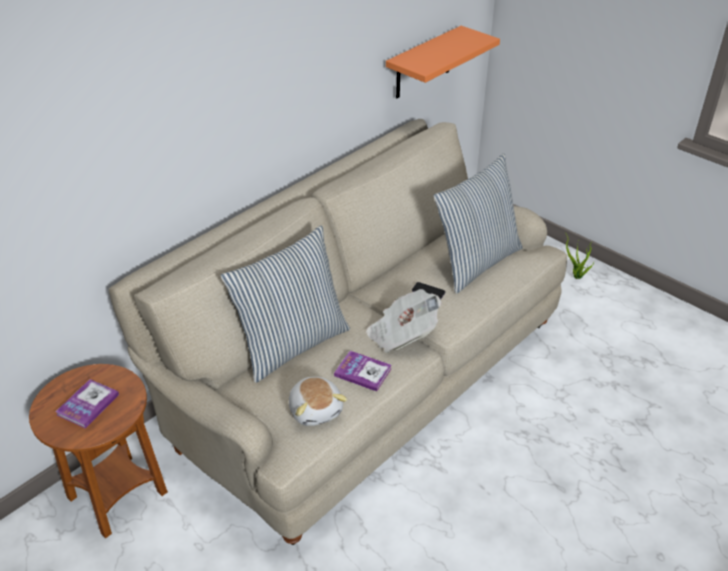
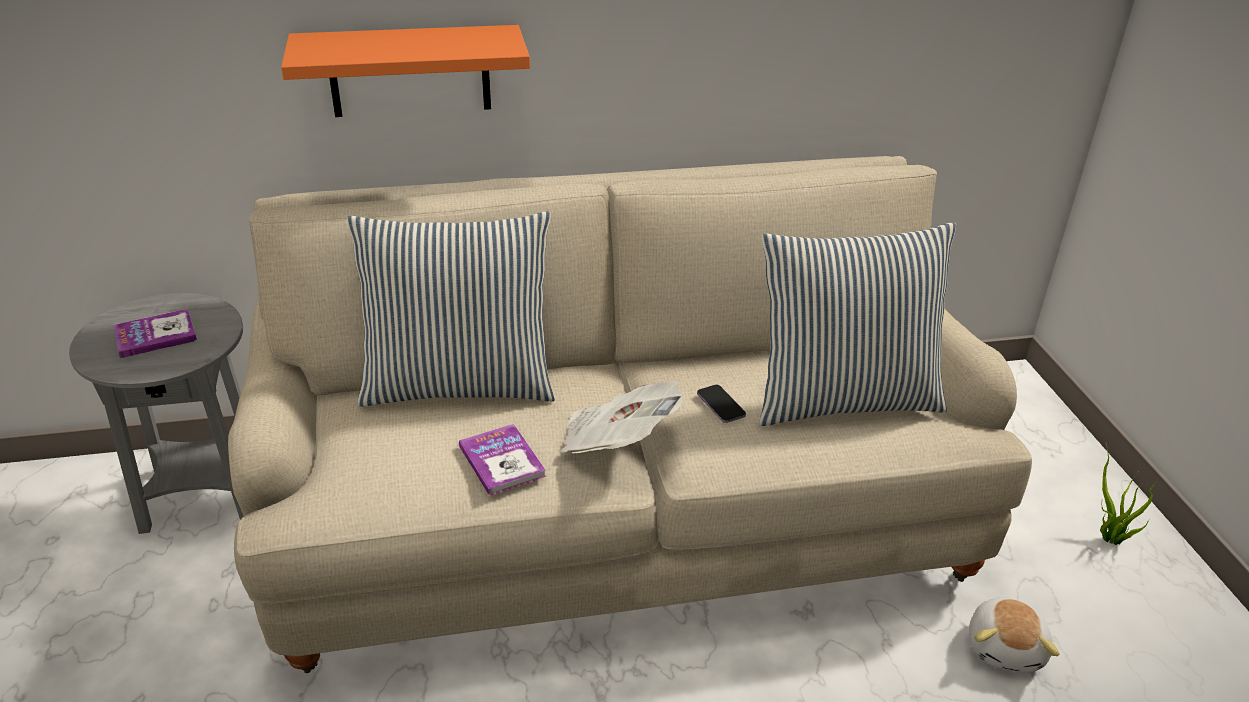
camera: 35 degrees right, 5 degrees down
brown side table [29,364,168,538] -> grey side table [69,293,244,534]
plush toy [289,377,348,426] -> plush toy moved to [969,597,1060,672]
orange shelf [386,26,500,98] -> orange shelf moved to [281,25,530,117]

